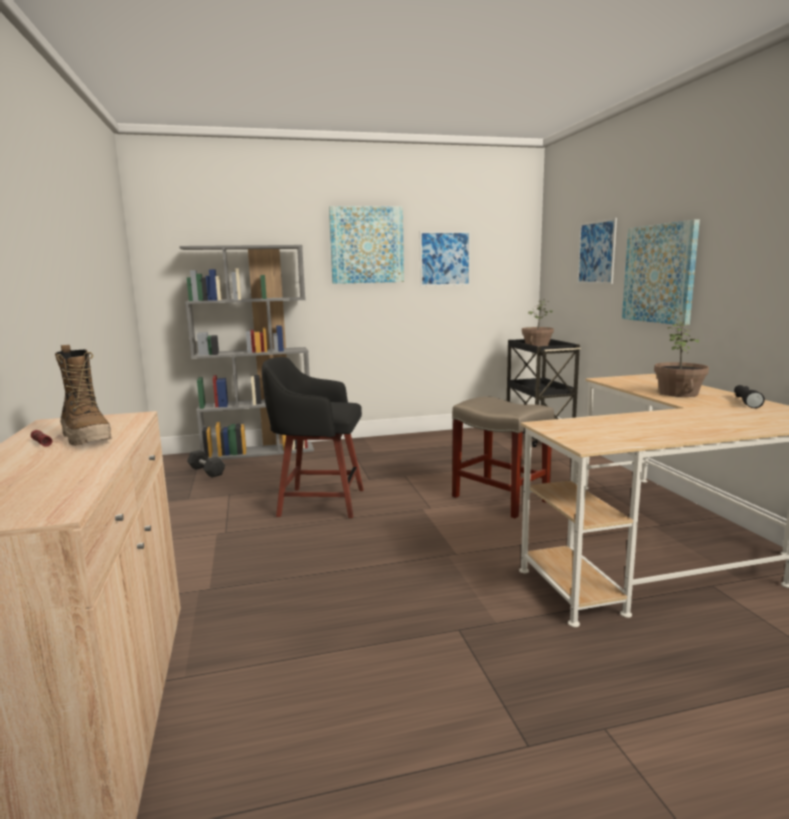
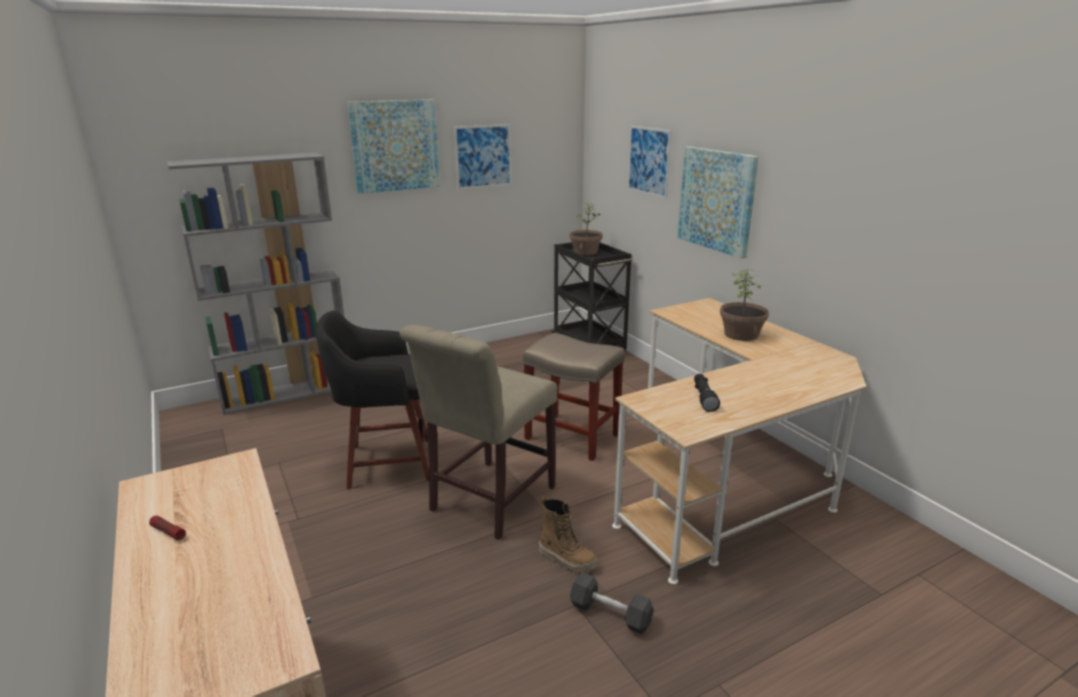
camera: 15 degrees left, 10 degrees up
boot [55,345,112,446] -> boot moved to [539,496,597,574]
black dumbbell [187,450,226,478] -> black dumbbell moved to [570,572,654,634]
black flashlight [734,385,765,408] -> black flashlight moved to [694,374,720,412]
none -> beige chair [400,325,557,540]

